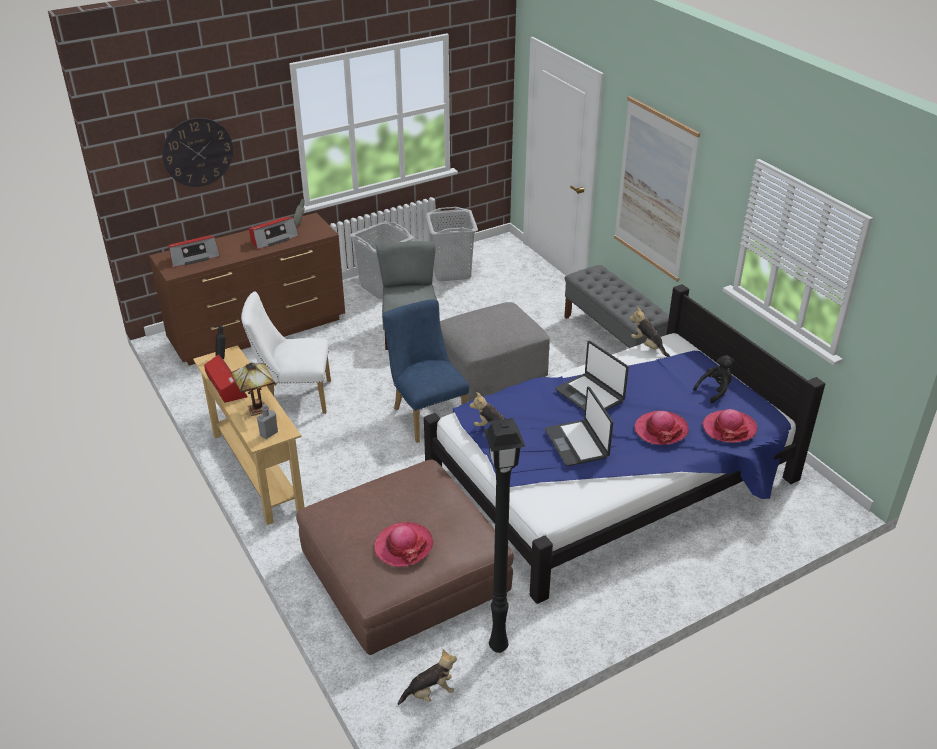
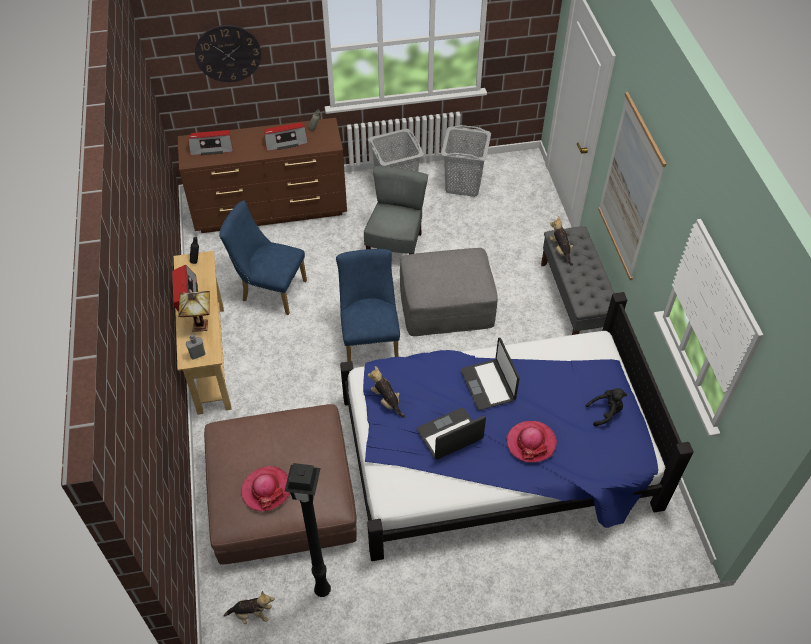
camera: 20 degrees right, 15 degrees up
white chair [241,291,331,414] -> blue chair [219,200,307,315]
laptop [545,386,613,466] -> laptop turned 60 degrees clockwise [417,408,486,459]
plush toy [630,307,670,357] -> plush toy moved to [550,216,573,266]
hat [702,409,757,443] -> none

